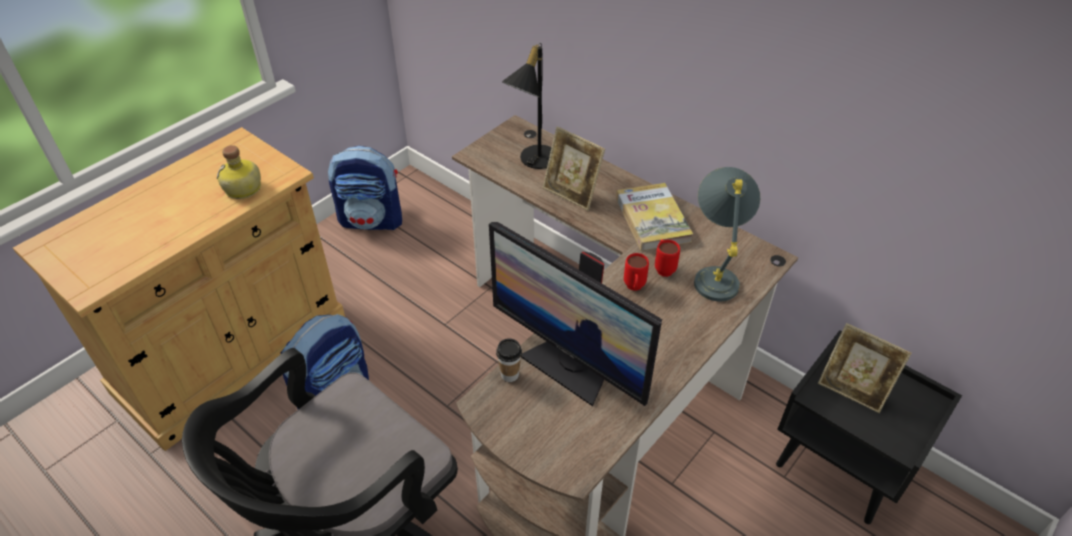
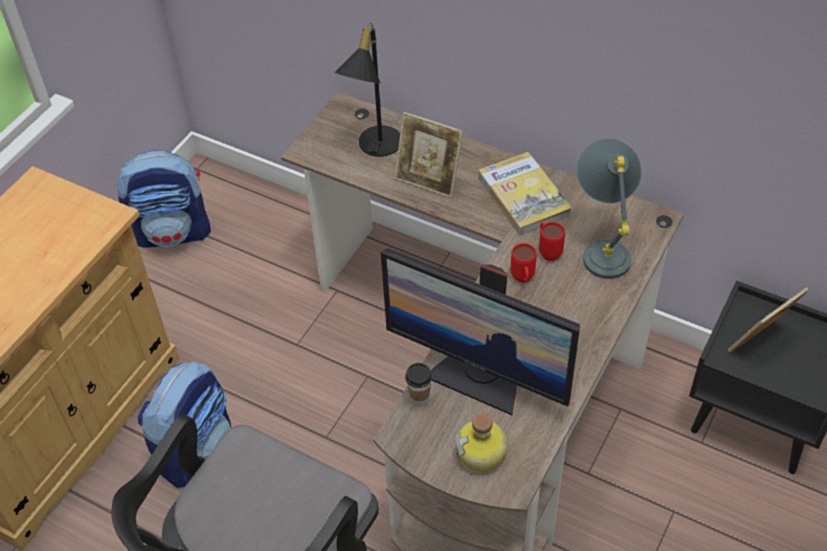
camera: 10 degrees left, 5 degrees up
bottle [217,145,261,199] -> bottle moved to [455,413,508,473]
picture frame [818,323,912,413] -> picture frame turned 120 degrees clockwise [728,288,809,352]

